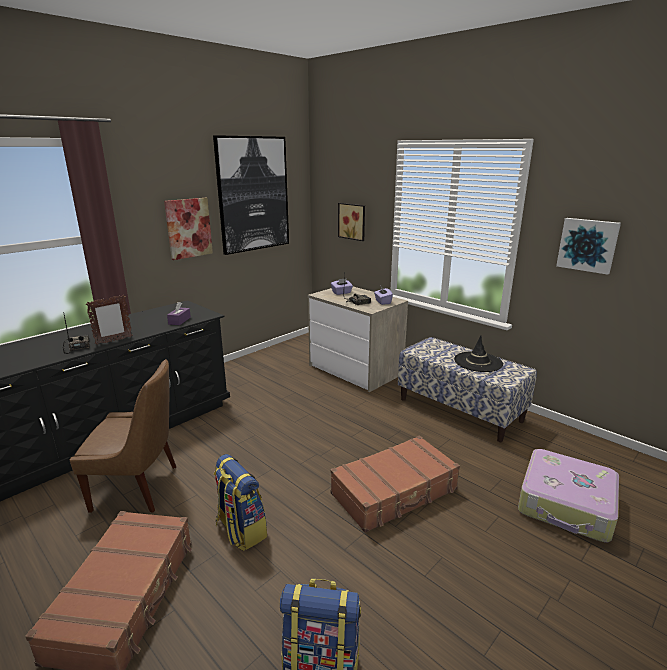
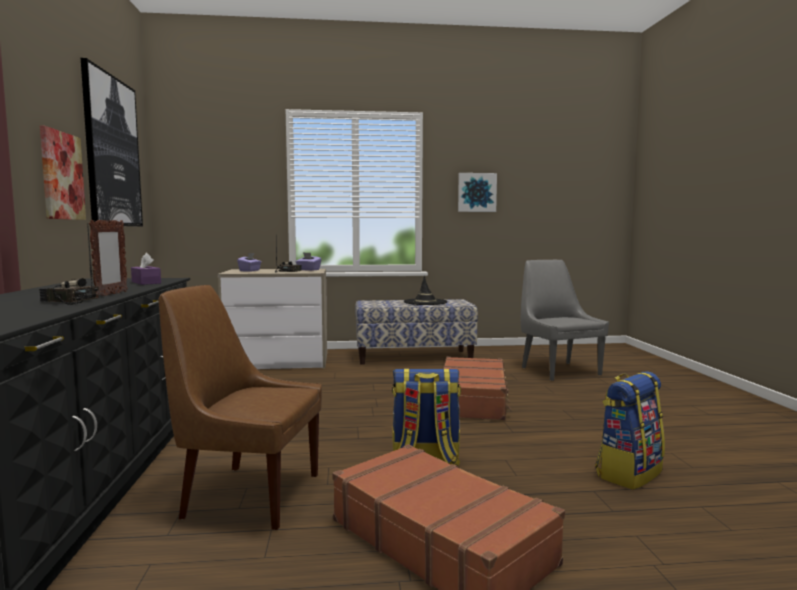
camera: 50 degrees left, 15 degrees down
brown chair [70,359,176,513] -> brown chair turned 120 degrees counterclockwise [159,285,322,530]
picture [338,203,365,241] -> none
suitcase [518,449,619,543] -> grey chair [521,260,609,381]

